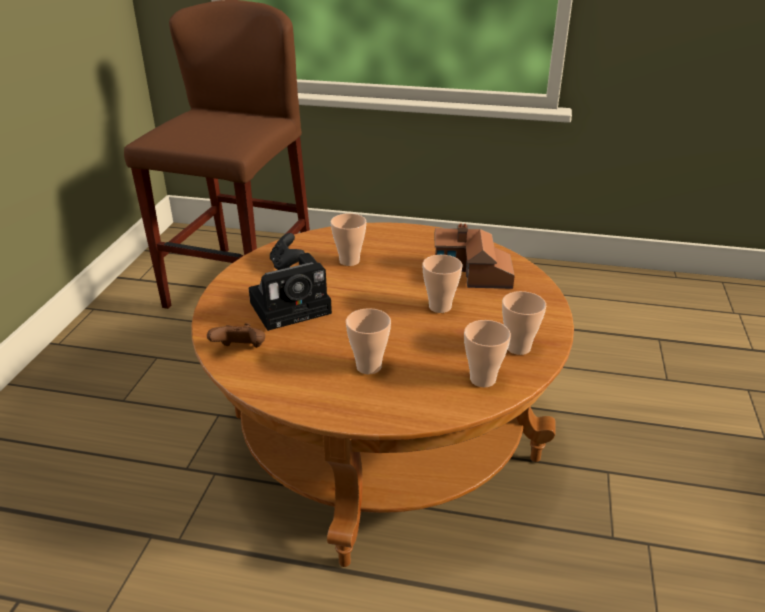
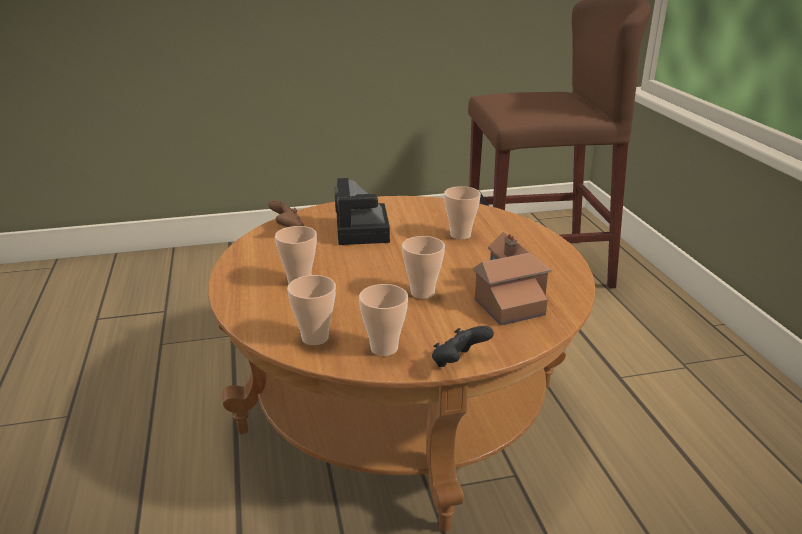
camera: 65 degrees right, 5 degrees down
camera [249,253,332,331] -> camera turned 45 degrees clockwise [334,178,390,245]
black game controller [270,233,305,270] -> black game controller moved to [432,326,494,367]

